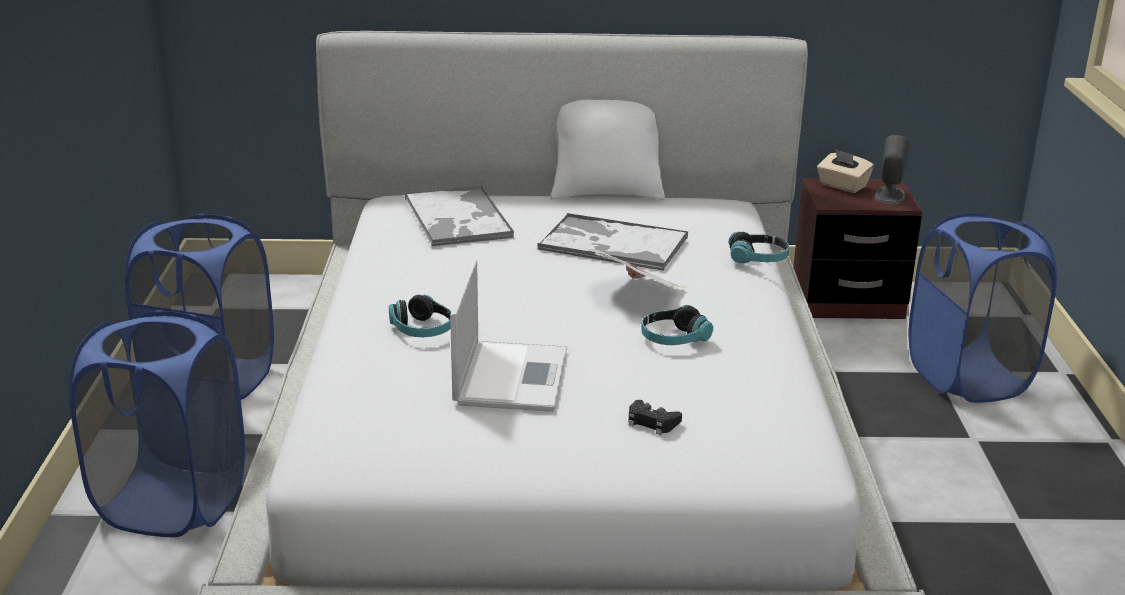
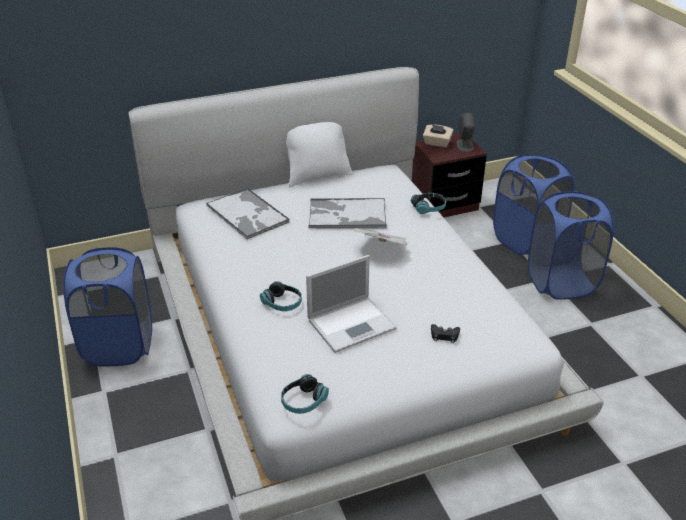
camera: 20 degrees left, 10 degrees up
blue laundry basket [69,310,245,537] -> blue laundry basket moved to [528,191,614,300]
laptop [450,260,567,412] -> laptop turned 75 degrees clockwise [306,255,397,353]
headphones [641,305,713,345] -> headphones moved to [281,374,329,414]

